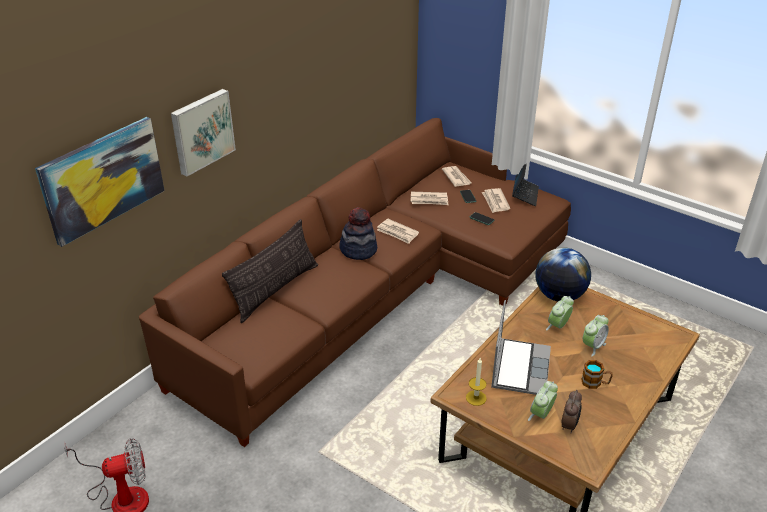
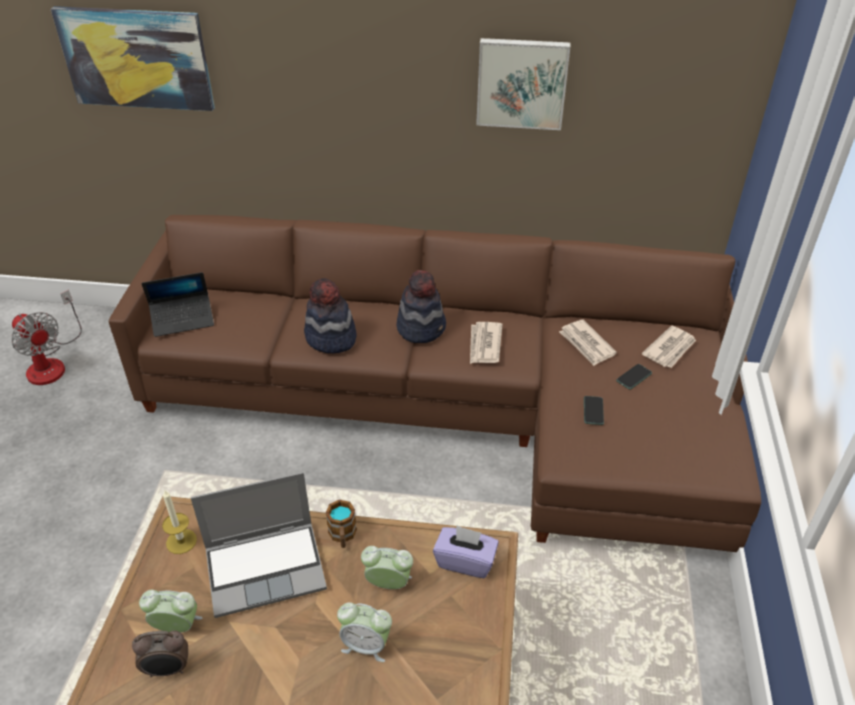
camera: 60 degrees right, 5 degrees up
picture [171,89,236,177] -> picture moved to [476,38,570,130]
pillow [222,219,318,323] -> none
newspaper [482,188,510,213] -> none
laptop [512,164,539,206] -> laptop moved to [142,272,214,337]
globe [535,247,591,301] -> purple tissue box [433,525,499,578]
mug [581,360,613,389] -> mug moved to [326,500,357,548]
none -> hat [304,278,356,353]

